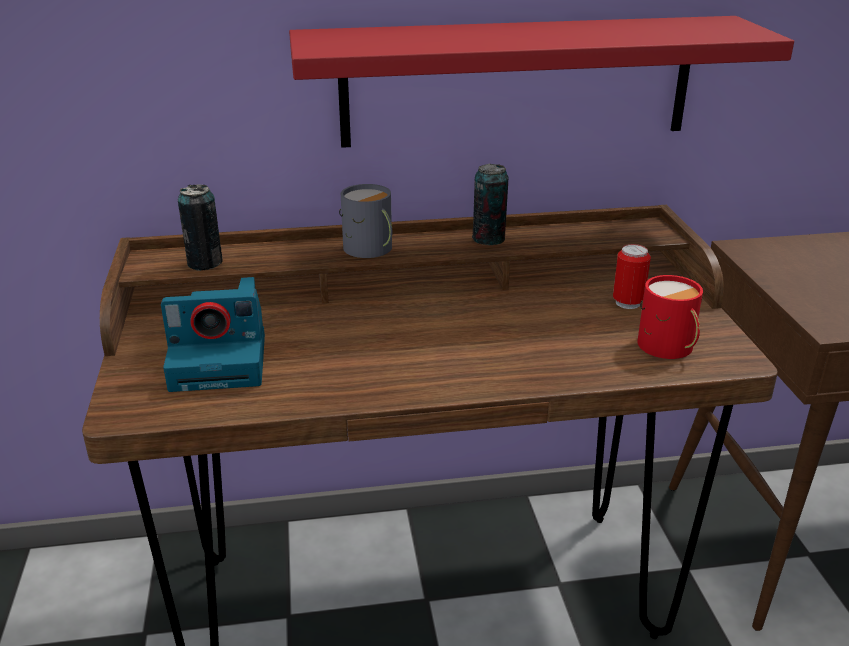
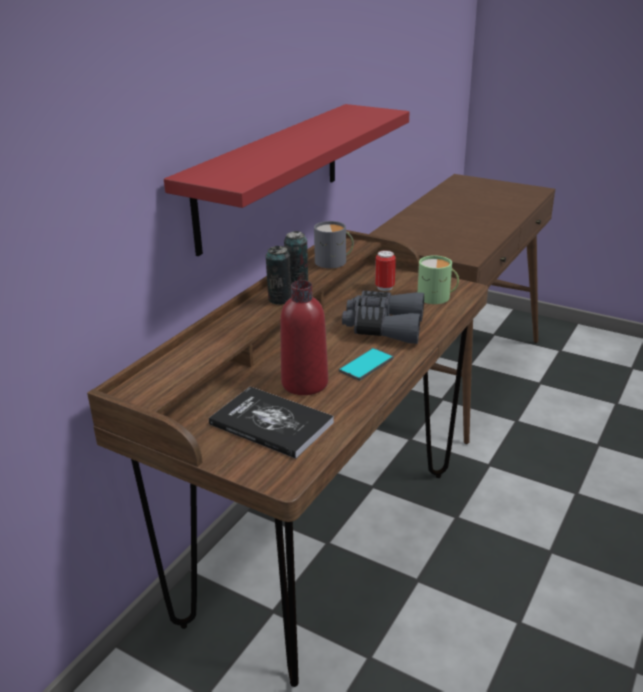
camera: 50 degrees left, 0 degrees up
camera [161,277,265,392] -> book [209,387,334,459]
can [178,185,223,271] -> can moved to [266,246,291,305]
grey mug [339,184,392,258] -> grey mug moved to [314,221,354,268]
red mug [637,275,703,359] -> green mug [418,255,459,304]
none -> red bottle [280,280,328,395]
none -> phone [339,348,394,381]
none -> grey binoculars [342,290,424,344]

